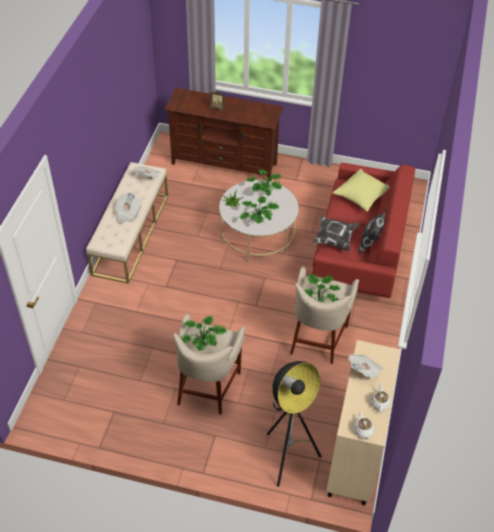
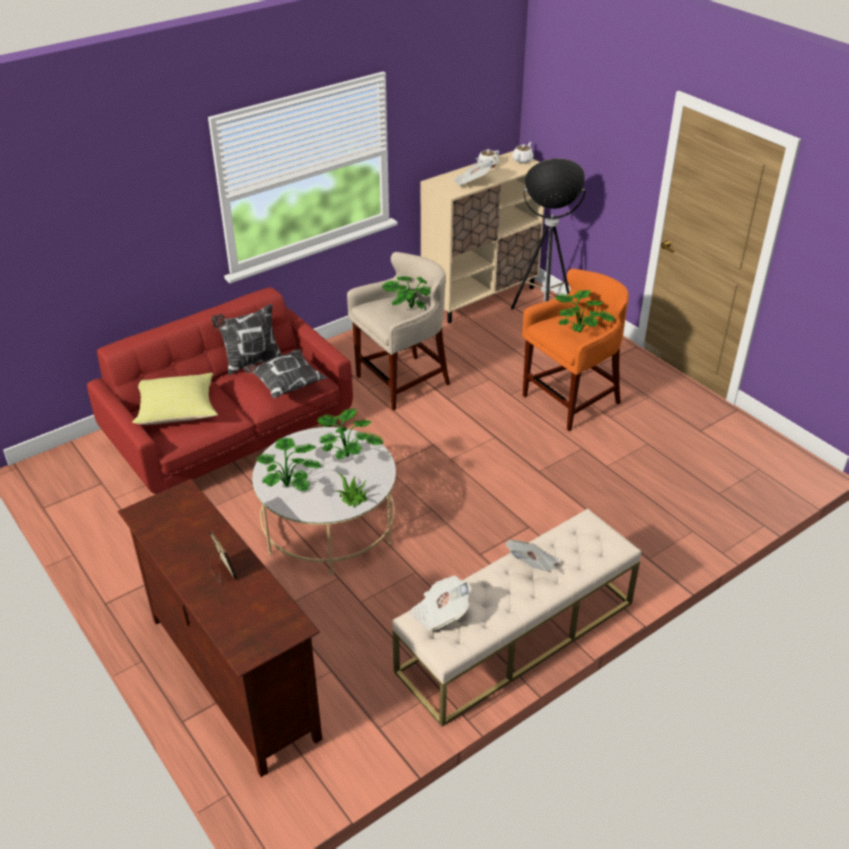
camera: 140 degrees left, 10 degrees down
beige stool [173,314,245,415] -> orange stool [522,269,629,431]

